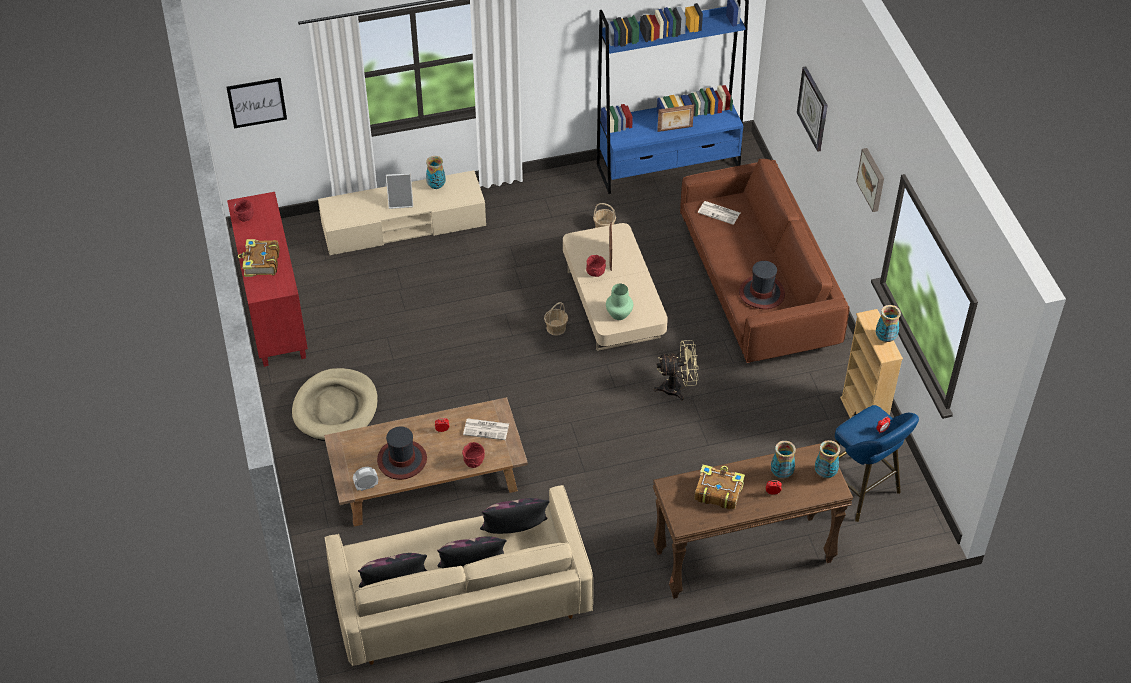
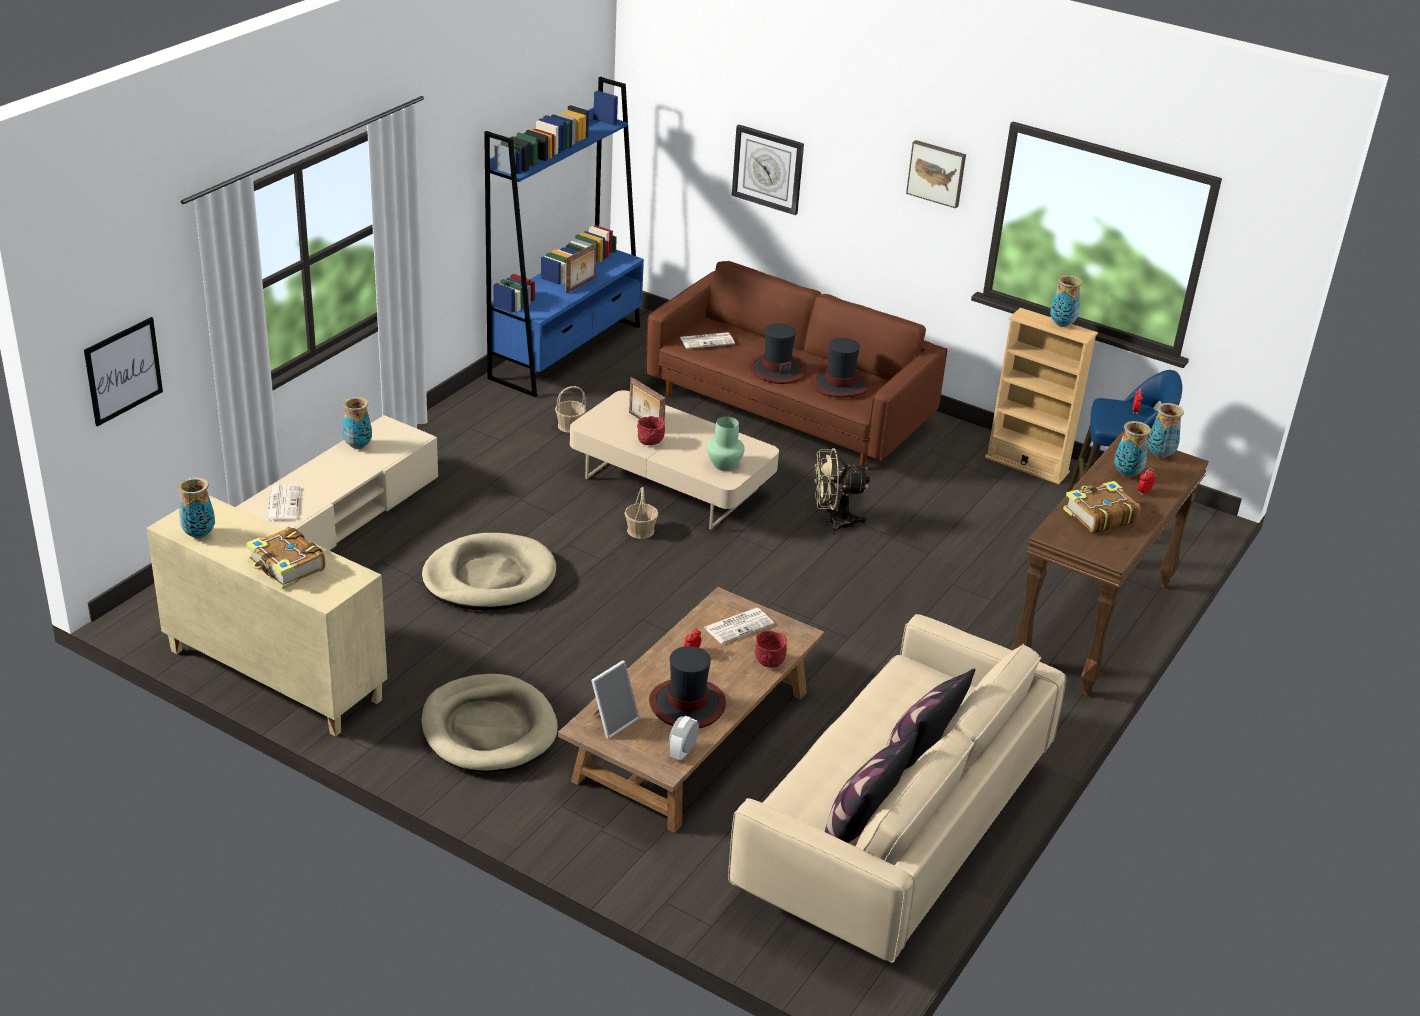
camera: 45 degrees left, 15 degrees down
red cabinet [227,192,308,367] -> beige cabinet [147,495,387,737]
red bowl [233,199,254,222] -> vase [178,477,215,539]
picture frame [386,173,413,209] -> picture frame moved to [591,660,639,739]
pillow [480,498,550,534] -> none
beige fan [654,340,699,401] -> beige fan turned 135 degrees counterclockwise [814,448,870,534]
none -> newspaper [266,485,300,521]
none -> beige dog bed [422,533,556,610]
none -> hat [748,323,806,384]

